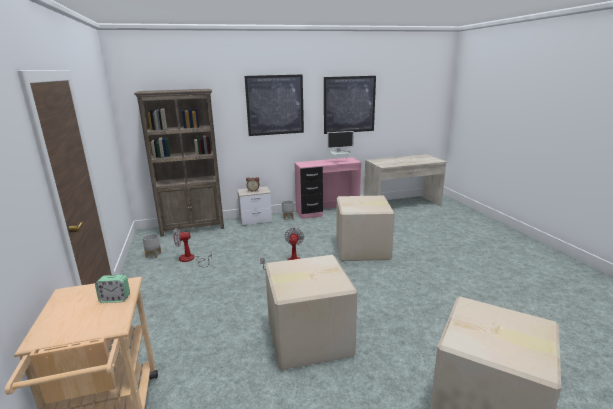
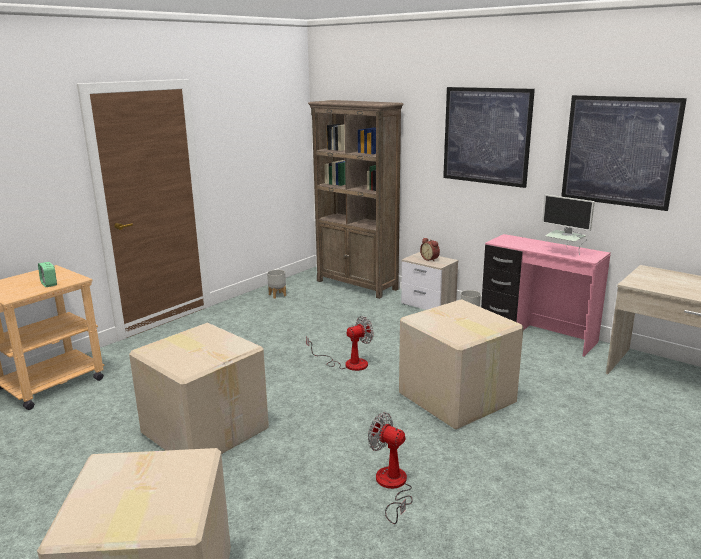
camera: 55 degrees right, 0 degrees up
fan [173,228,212,267] -> fan moved to [368,412,413,524]

